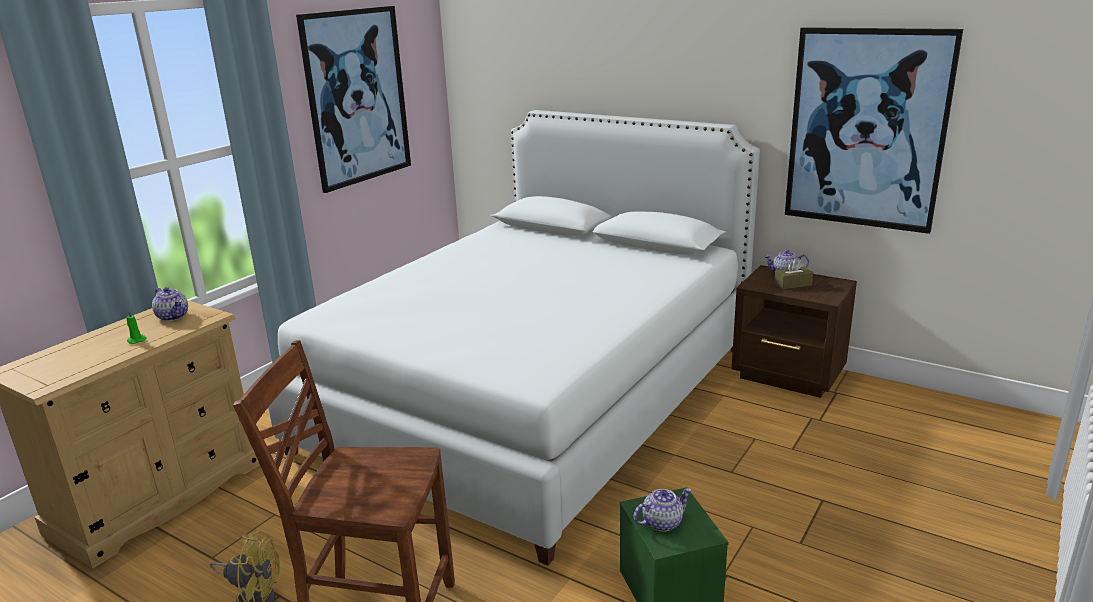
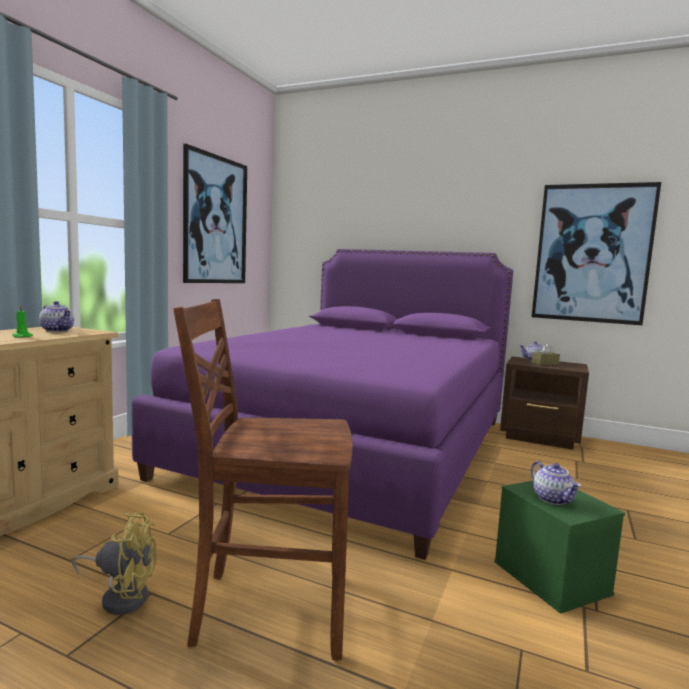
camera: 10 degrees left, 15 degrees down
white bed [268,110,760,566] -> purple bed [131,249,513,560]
teapot [633,488,692,532] -> teapot turned 105 degrees clockwise [531,461,581,505]

